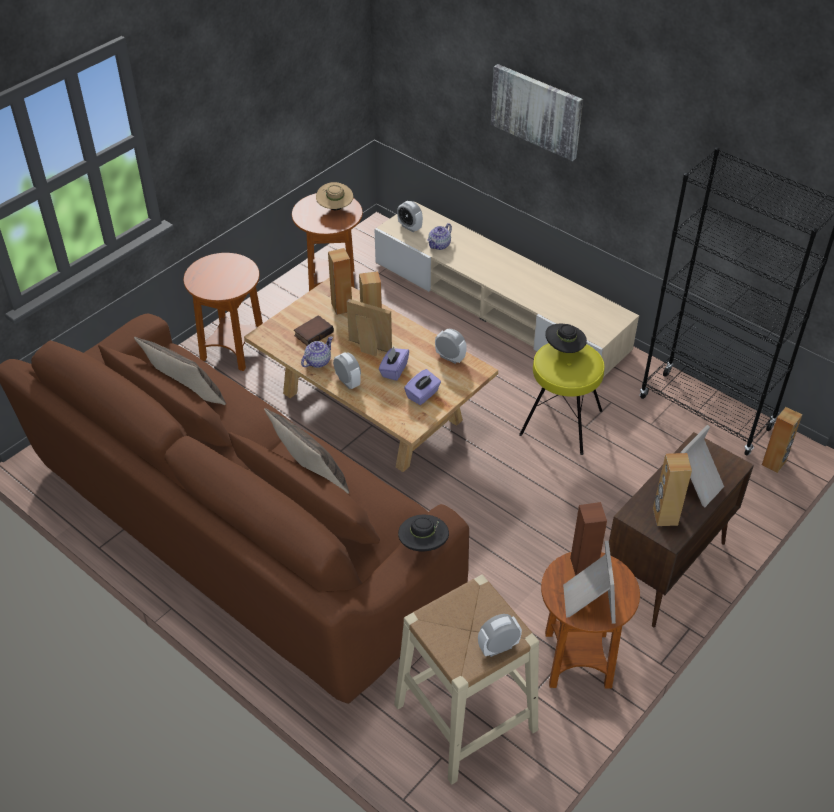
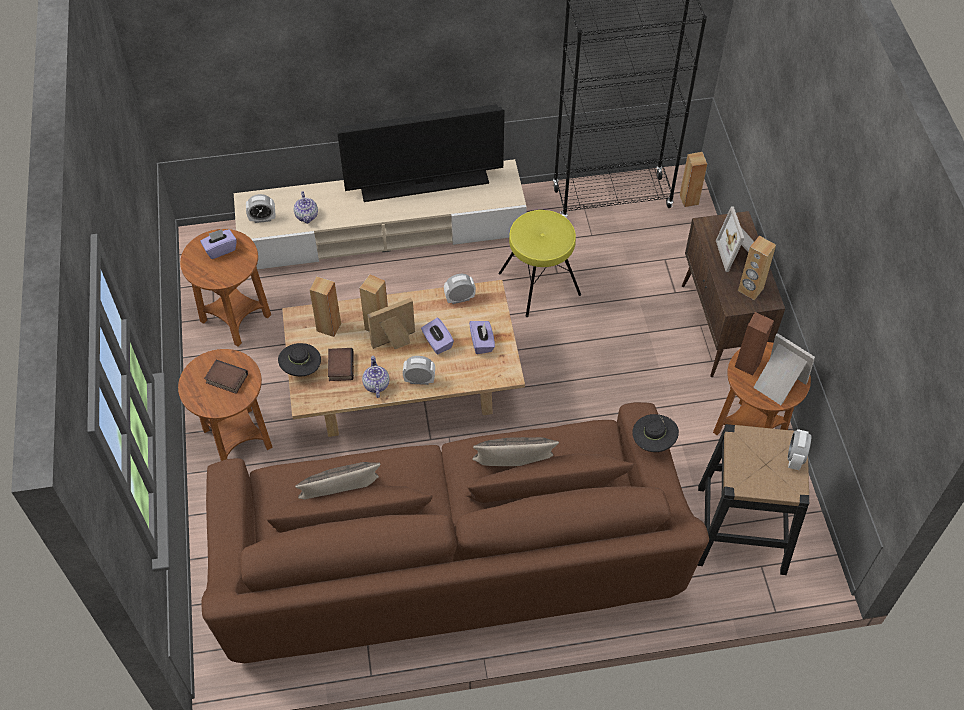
camera: 50 degrees left, 10 degrees up
beige hat [316,182,353,210] -> purple tissue box [200,229,237,259]
beige stool [394,575,539,785] -> black stool [697,424,809,575]
picture [491,64,583,161] -> none
black hat [545,324,587,353] -> black hat moved to [278,343,321,376]
none -> book [204,360,248,394]
none -> television [338,104,504,202]

